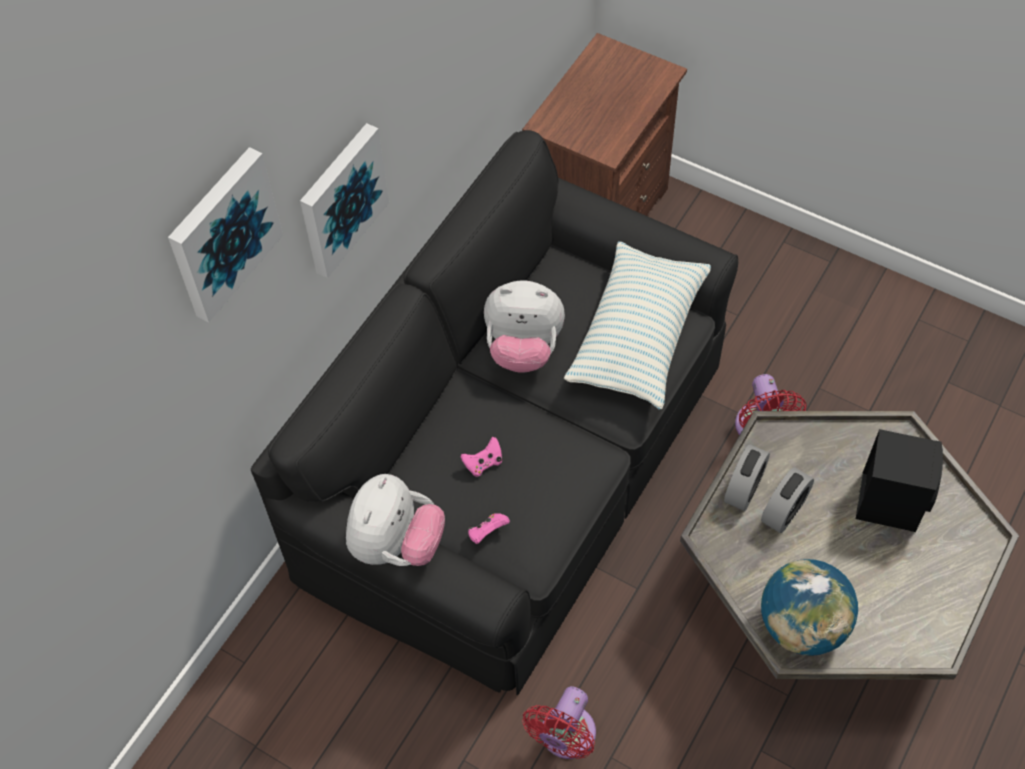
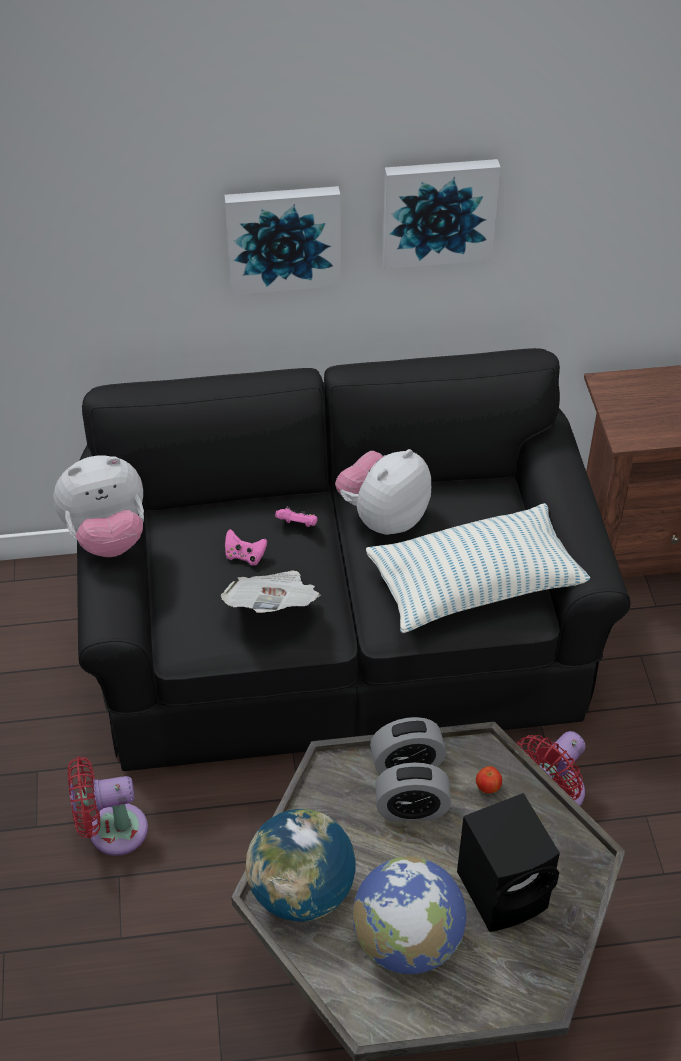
camera: 50 degrees right, 10 degrees down
picture [168,147,283,322] -> picture moved to [382,159,501,269]
pink game controller [468,514,510,544] -> pink game controller moved to [275,506,317,527]
plush toy [484,281,565,373] -> plush toy turned 75 degrees clockwise [335,449,431,535]
none -> newspaper [221,570,321,613]
none -> globe [353,856,466,974]
none -> apple [476,766,502,793]

